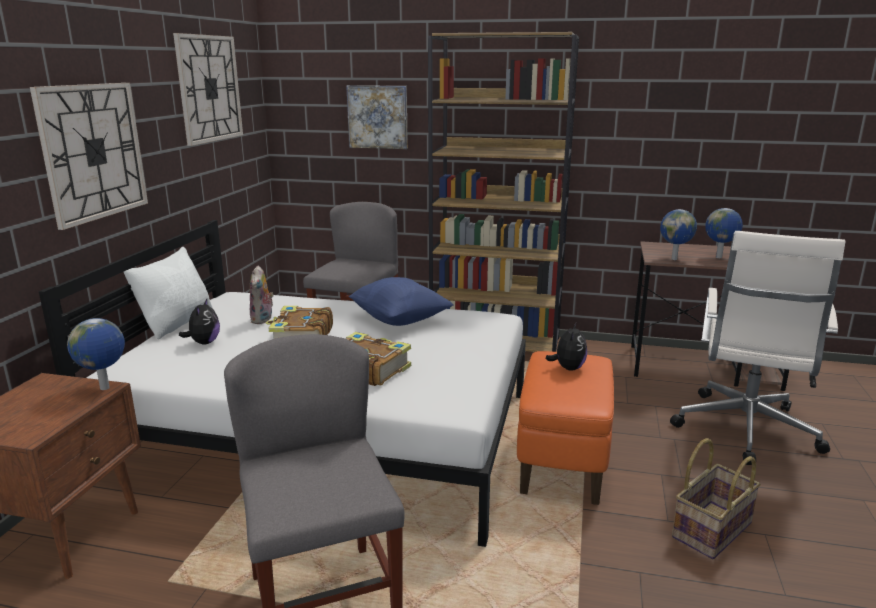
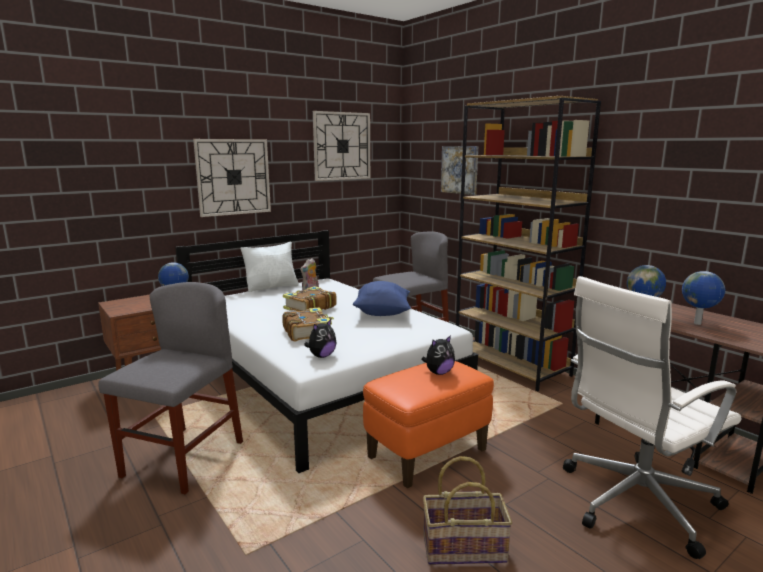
camera: 40 degrees right, 5 degrees down
plush toy [179,299,220,344] -> plush toy moved to [304,319,337,358]

